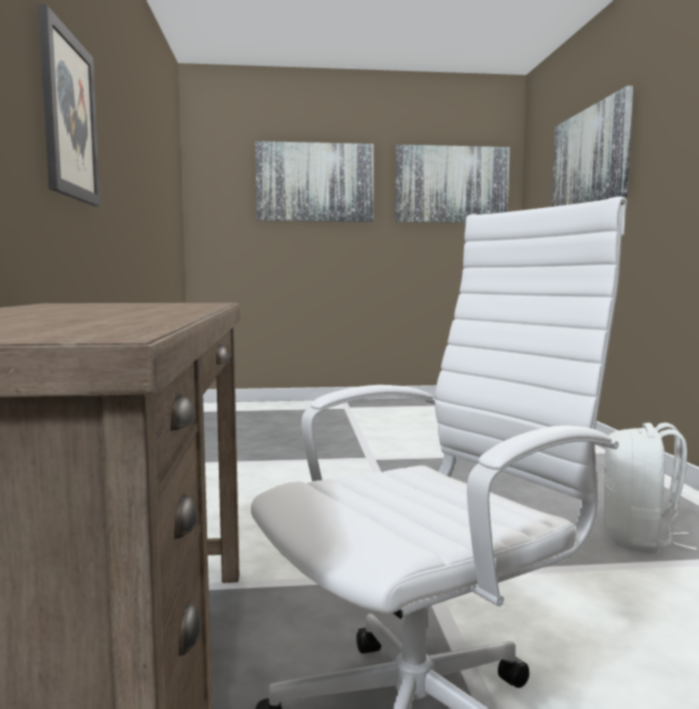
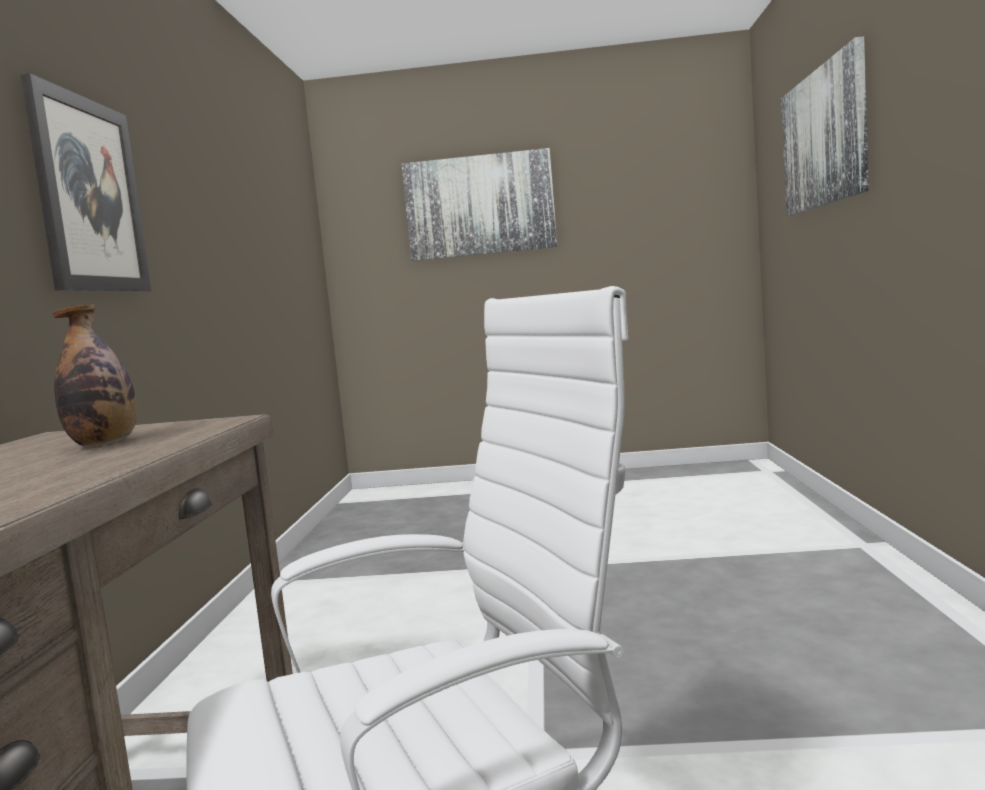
camera: 10 degrees right, 0 degrees up
picture [395,144,510,223] -> none
white backpack [602,423,697,553] -> none
none -> bottle [52,304,137,447]

